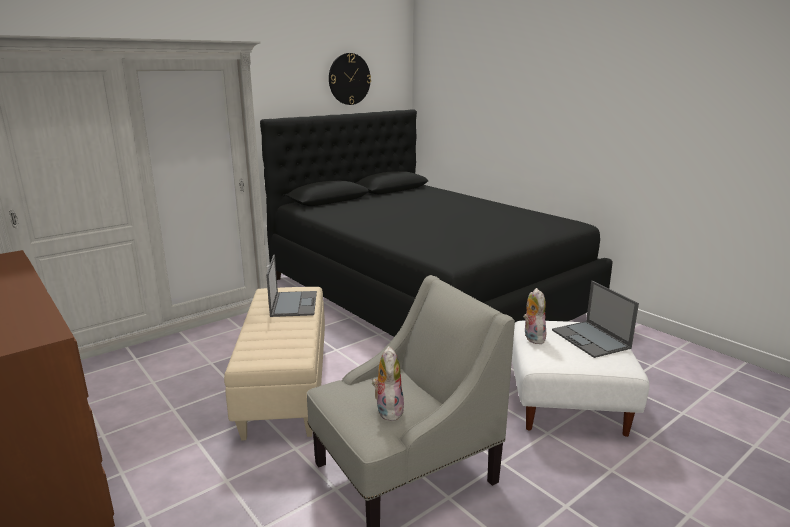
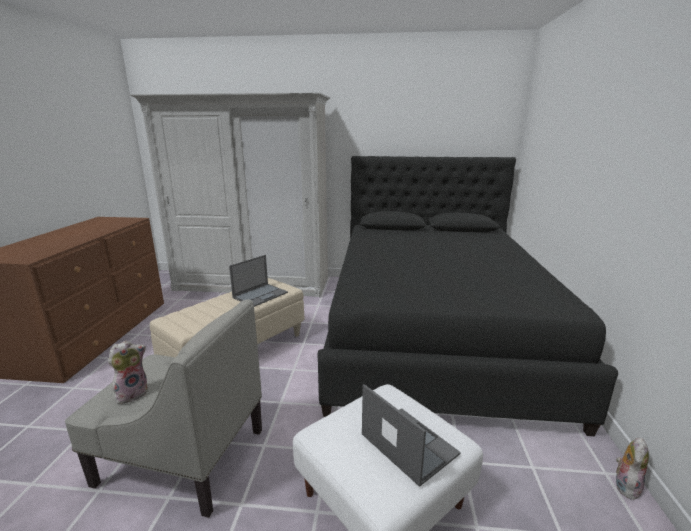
camera: 45 degrees right, 0 degrees up
wall clock [329,53,371,105] -> none
plush toy [523,288,546,344] -> plush toy moved to [616,438,649,501]
laptop [552,281,639,358] -> laptop turned 120 degrees clockwise [362,384,461,487]

